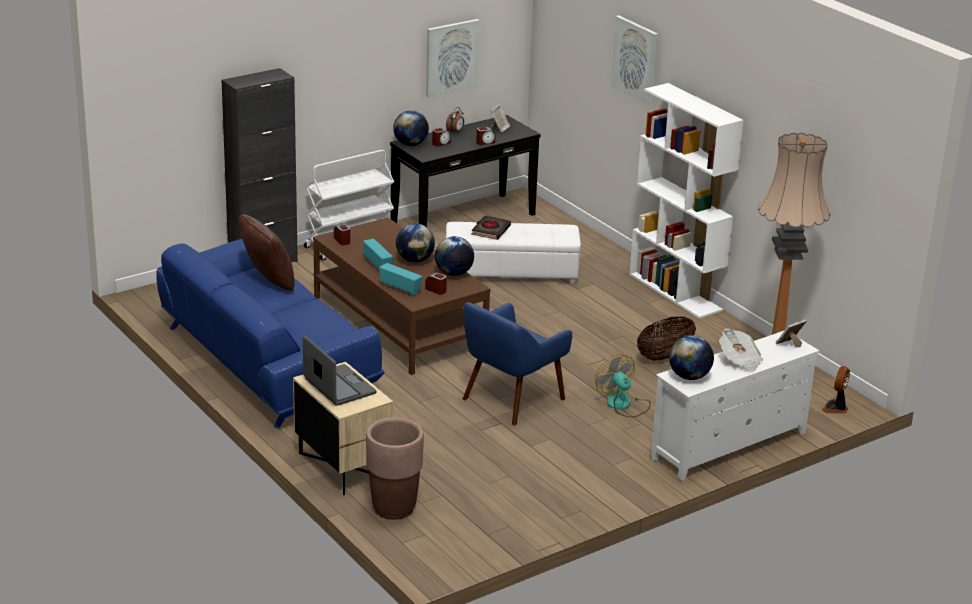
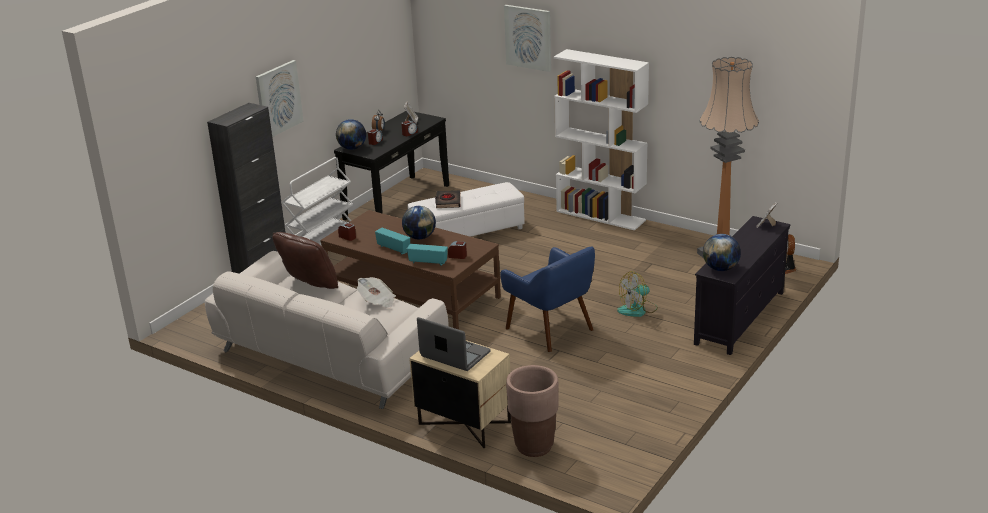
camera: 20 degrees left, 0 degrees up
blue sofa [156,239,385,429] -> white sofa [205,251,449,409]
picture [426,19,480,98] -> picture moved to [256,60,303,137]
globe [435,236,474,276] -> none
blue armchair [463,302,572,426] -> blue armchair turned 60 degrees counterclockwise [500,247,595,352]
fan [595,354,651,418] -> fan turned 60 degrees counterclockwise [617,271,658,317]
basket [637,316,696,361] -> none
white tv stand [651,330,820,481] -> black tv stand [694,216,790,355]
newspaper [719,329,764,373] -> newspaper moved to [357,277,396,308]

